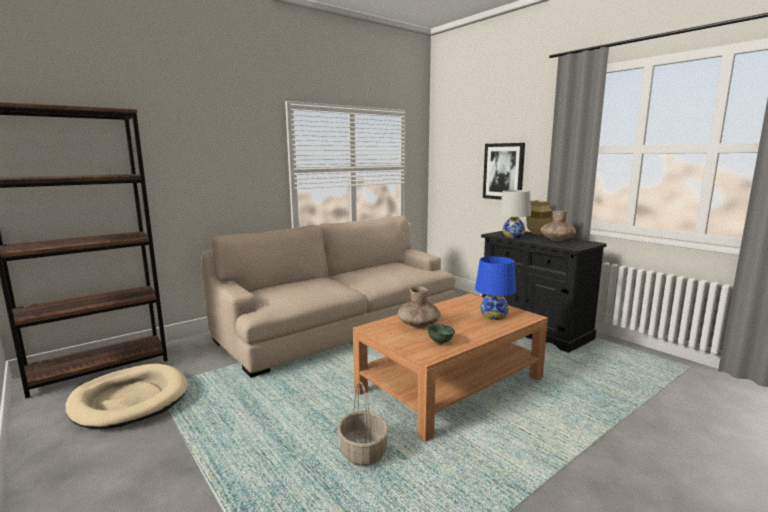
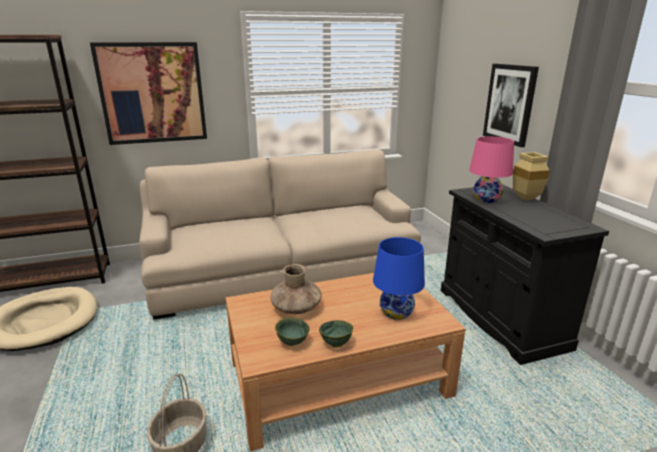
camera: 20 degrees right, 10 degrees up
white table lamp [499,190,531,238] -> pink table lamp [469,137,514,203]
brown vase [540,211,576,241] -> none
none -> picture [90,42,207,145]
none -> green bowl [319,320,353,347]

